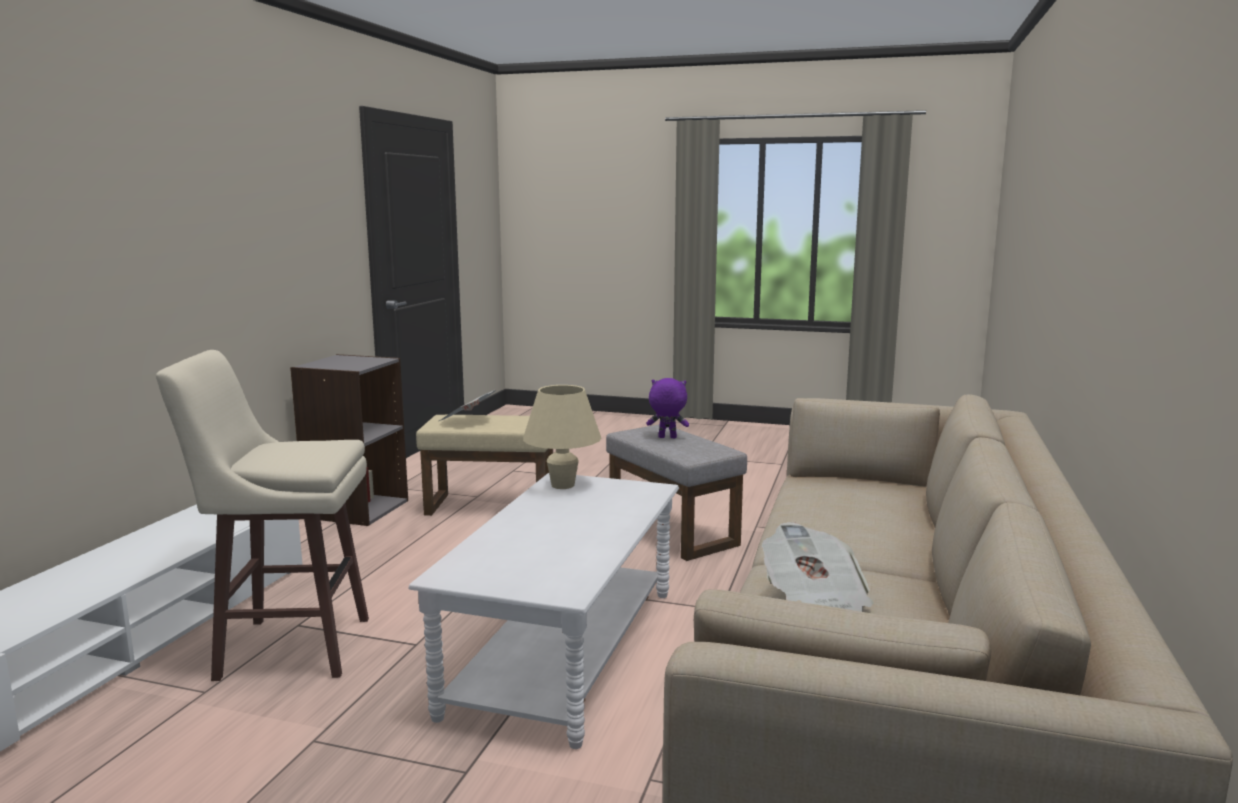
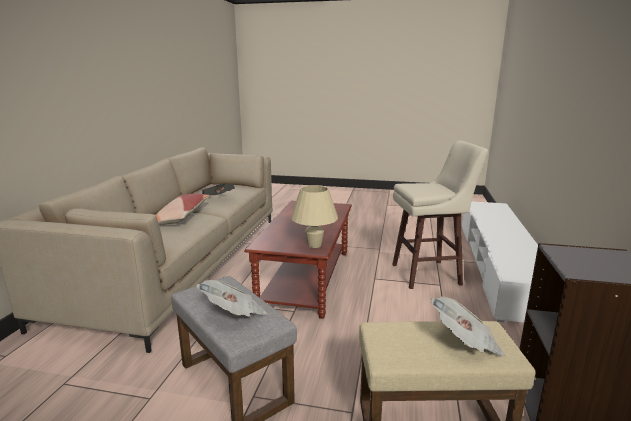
camera: 175 degrees right, 5 degrees up
white coffee table [408,473,679,749] -> brown coffee table [244,201,352,319]
purple plush toy [646,378,689,438] -> newspaper [196,280,267,317]
none -> pillow [156,194,210,225]

